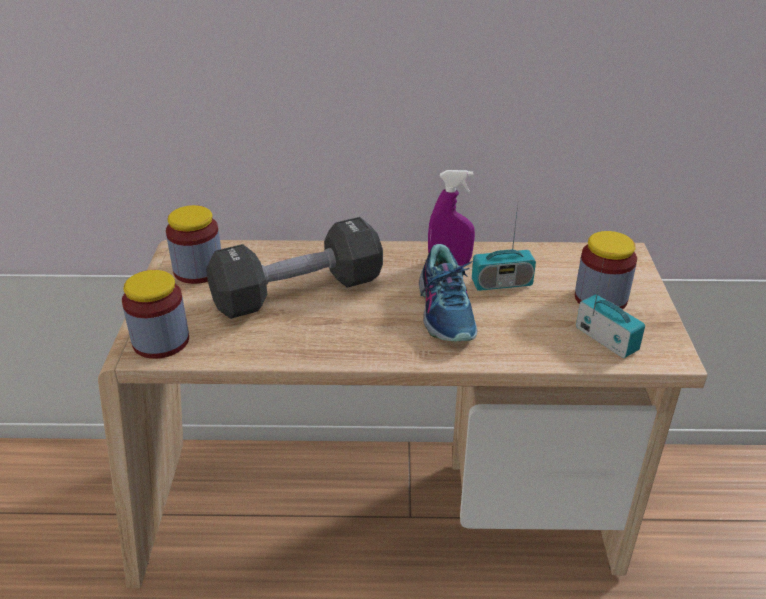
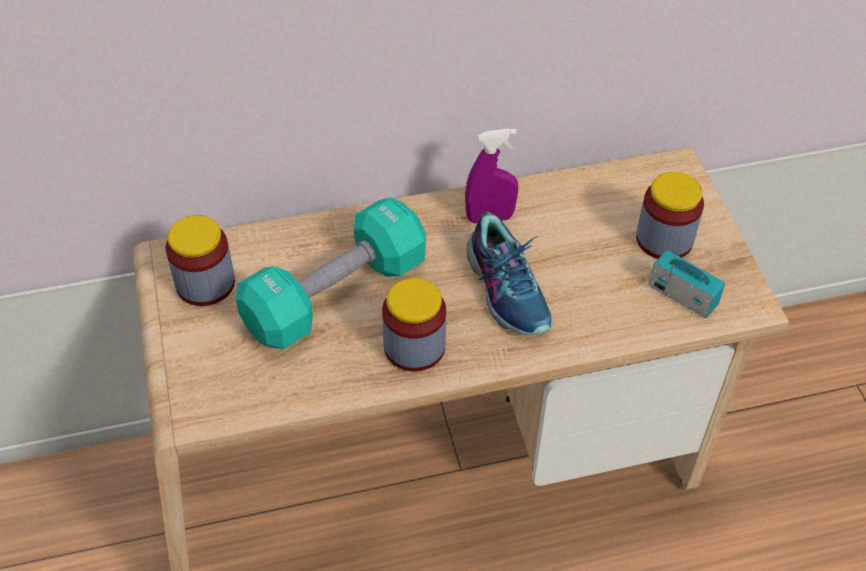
camera: 15 degrees left, 15 degrees up
jar [122,270,189,359] -> jar moved to [382,278,446,371]
black dumbbell [206,217,383,319] -> turquoise dumbbell [236,197,426,349]
radio [472,205,536,291] -> none

